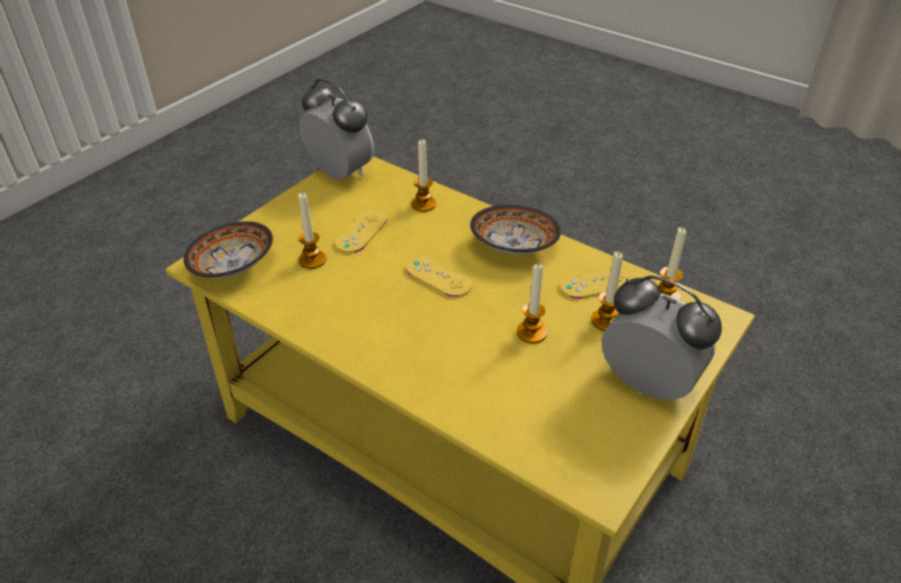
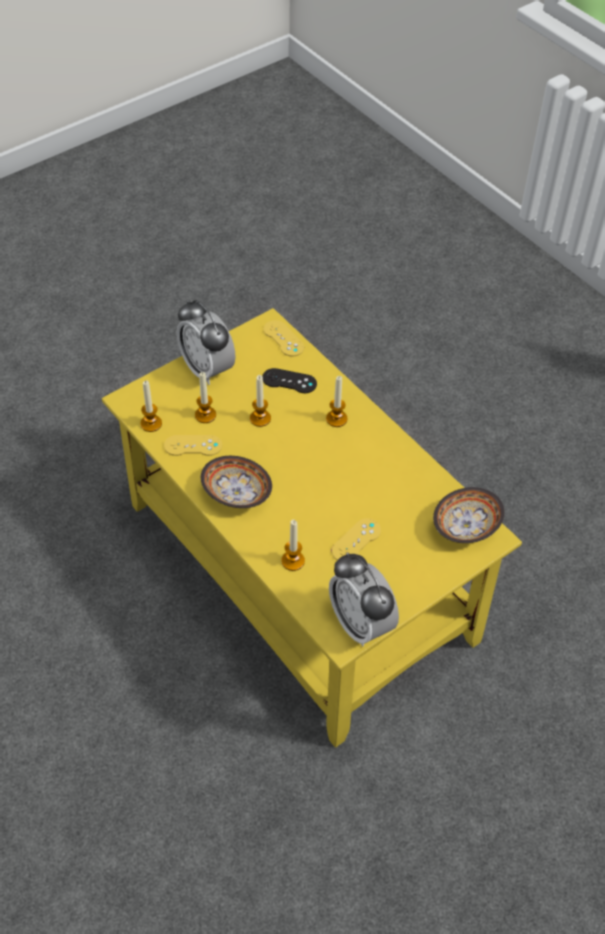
camera: 165 degrees left, 10 degrees up
candle [298,192,326,269] -> candle moved to [326,376,347,427]
yellow game controller [406,256,472,297] -> yellow game controller moved to [263,320,304,356]
none -> black game controller [262,368,317,393]

